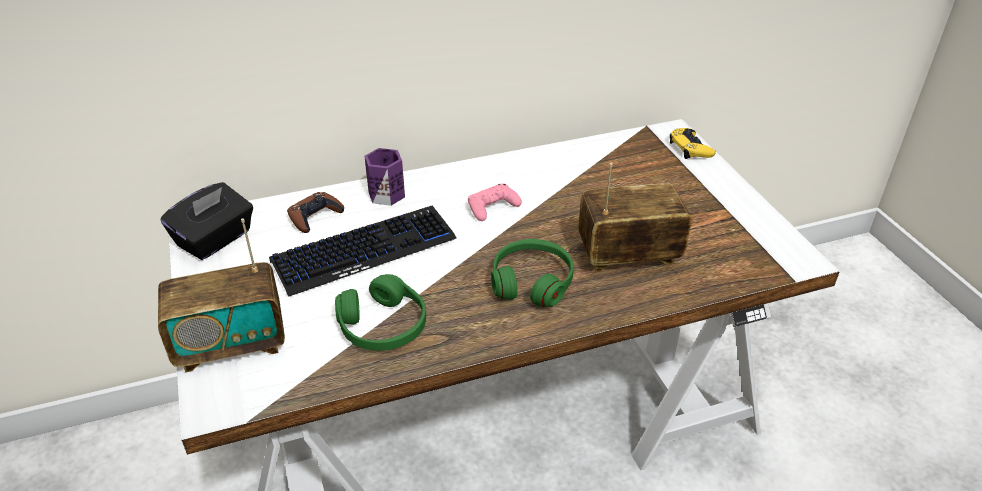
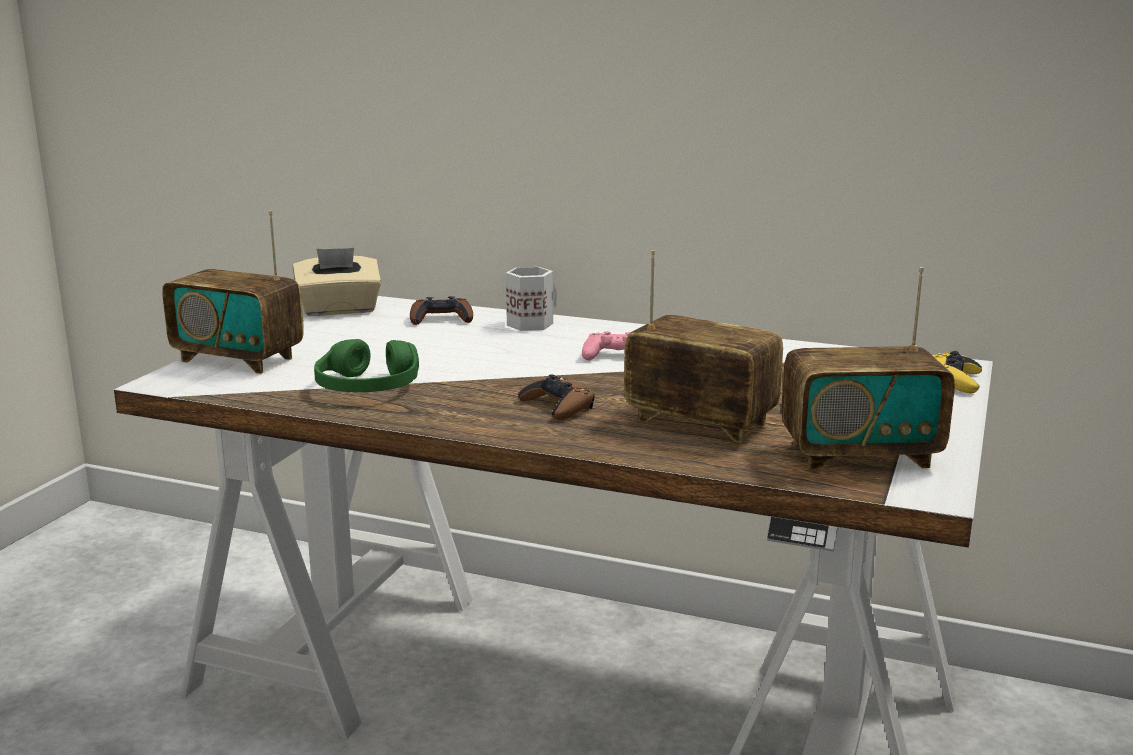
camera: 40 degrees right, 20 degrees down
black tissue box [161,182,253,260] -> beige tissue box [293,248,381,316]
keyboard [269,206,457,297] -> none
purple mug [364,148,405,206] -> white mug [506,267,557,331]
green headphones [491,239,574,307] -> brown game controller [518,374,595,420]
none -> radio [781,267,955,471]

